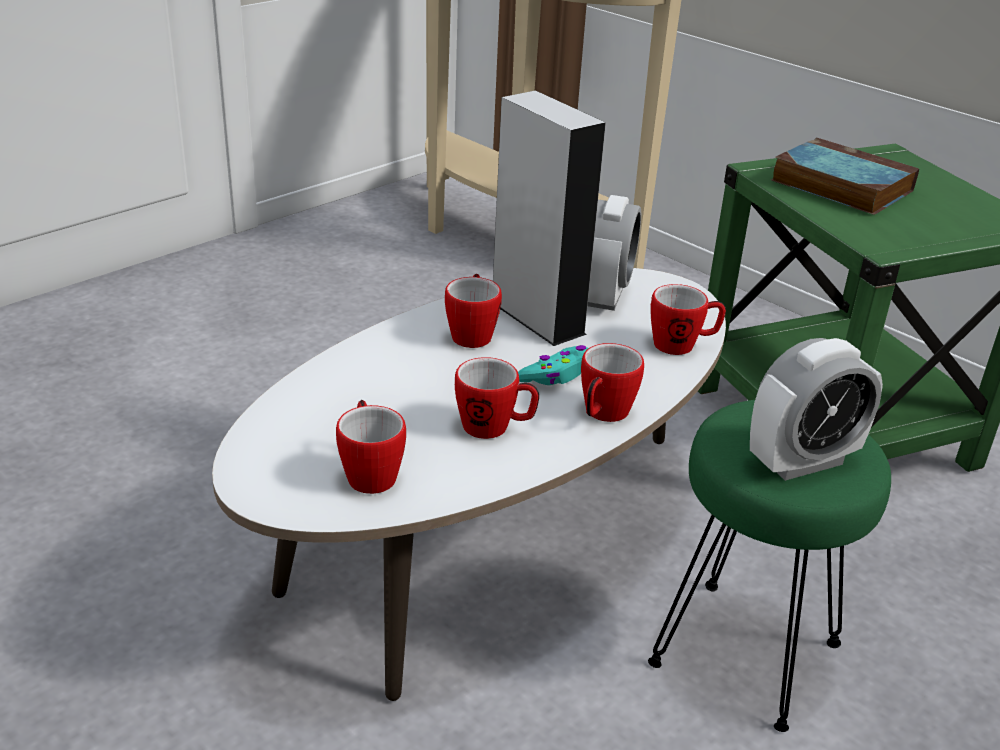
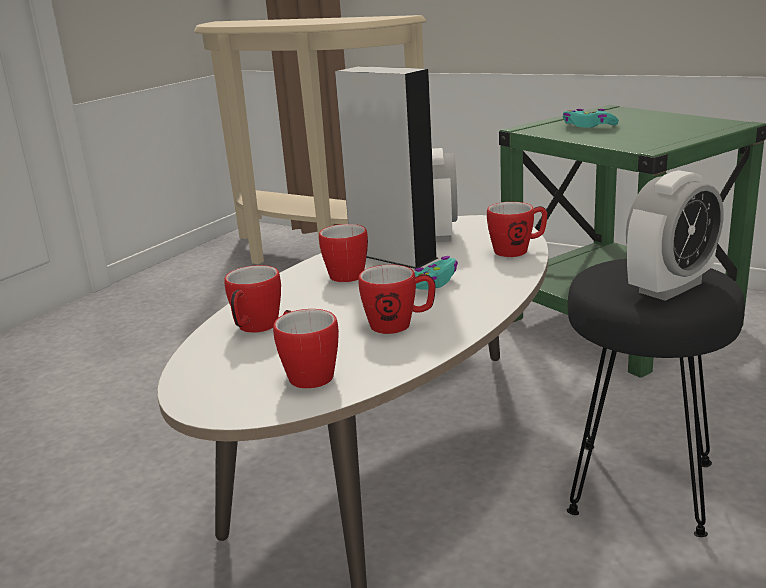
camera: 10 degrees left, 10 degrees down
mug [581,343,644,422] -> mug moved to [224,265,281,333]
green stool [648,400,891,732] -> black stool [567,259,745,537]
book [771,137,919,215] -> turquoise game controller [563,109,619,128]

